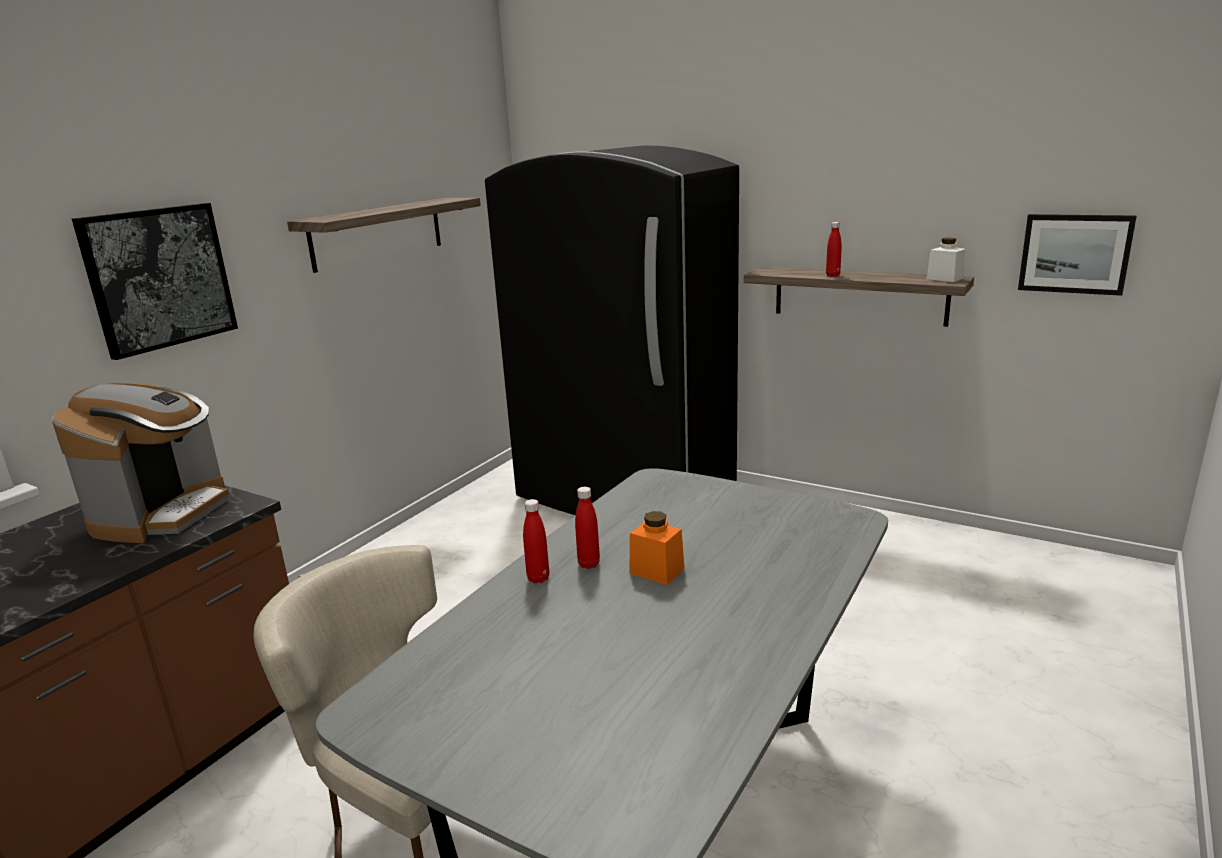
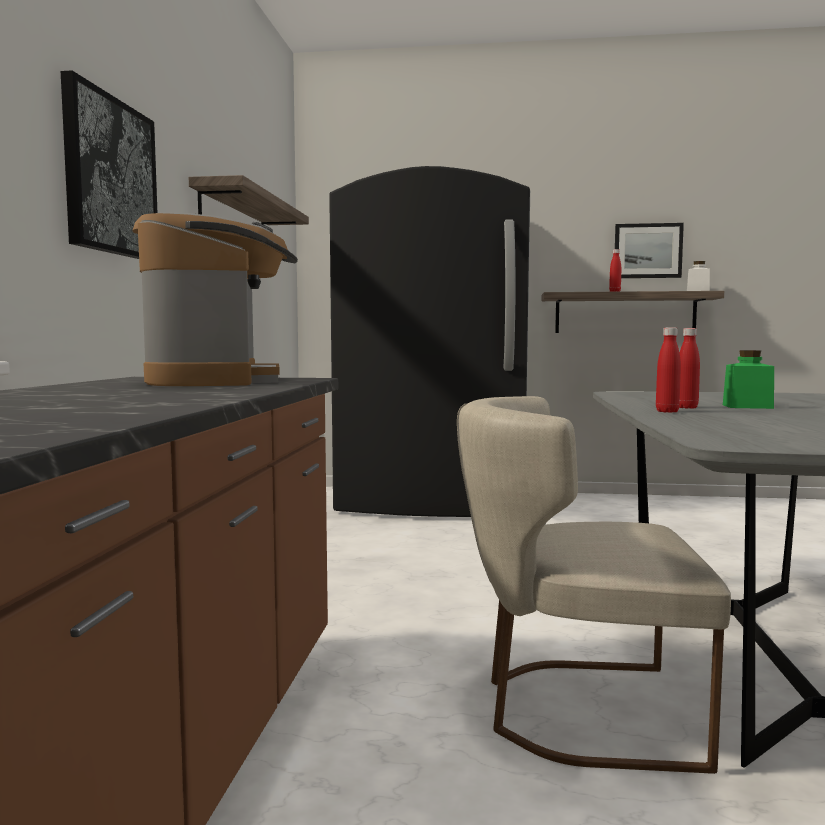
camera: 25 degrees left, 15 degrees down
orange jar [629,511,685,585] -> green jar [723,350,774,409]
picture [1018,214,1137,296] -> picture moved to [615,223,684,278]

